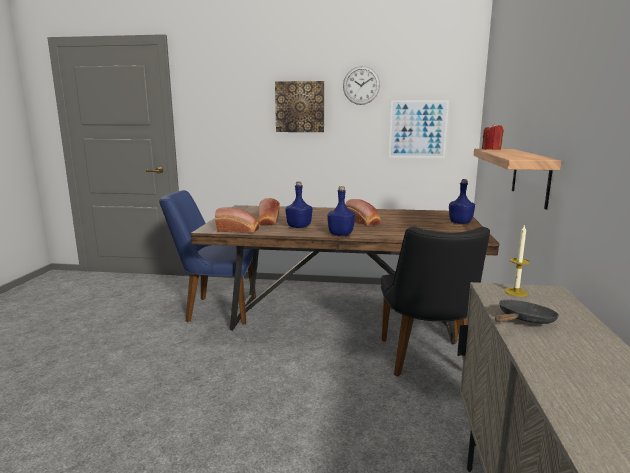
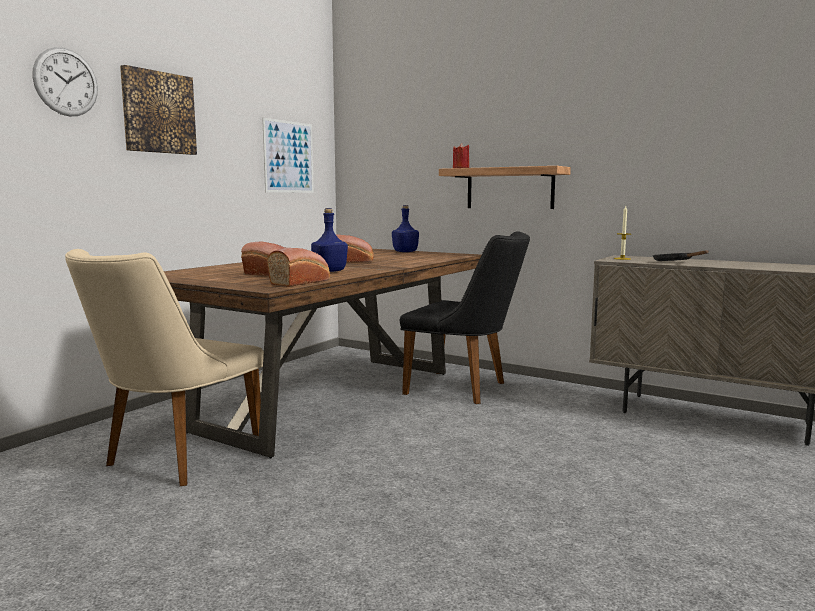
camera: 65 degrees left, 5 degrees down
blue chair [159,190,256,324] -> beige chair [65,249,264,486]
blue bottle [327,186,355,236] -> none
wall clock [343,66,380,105] -> wall clock moved to [32,47,98,116]

